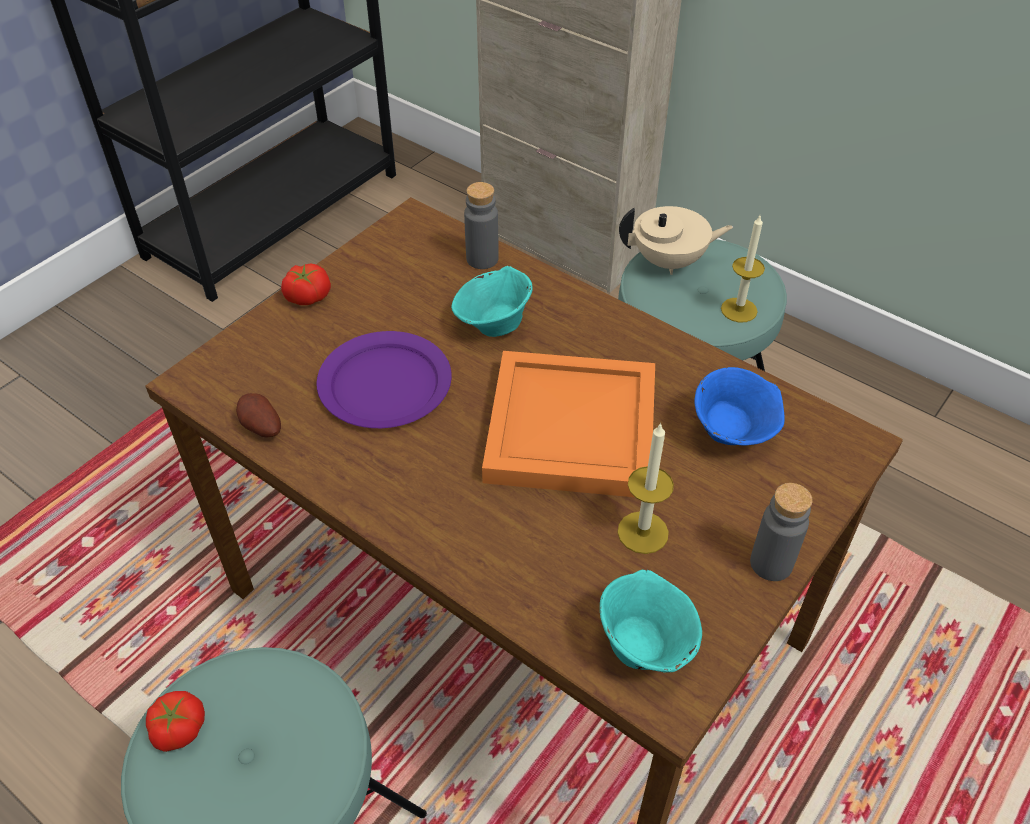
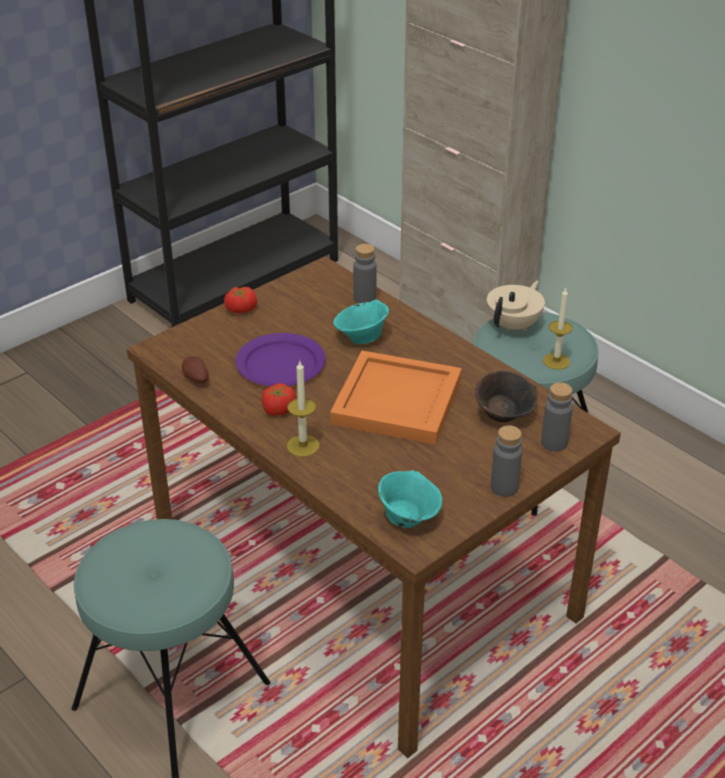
camera: 10 degrees right, 10 degrees down
tomato [146,691,205,752] -> tomato moved to [262,383,296,416]
candle [618,422,674,554] -> candle moved to [287,361,319,457]
beige teapot [619,206,733,275] -> beige teapot turned 60 degrees counterclockwise [487,280,545,332]
blue bowl [694,367,784,446] -> brown bowl [475,371,538,423]
none -> grey bottle [541,382,573,451]

